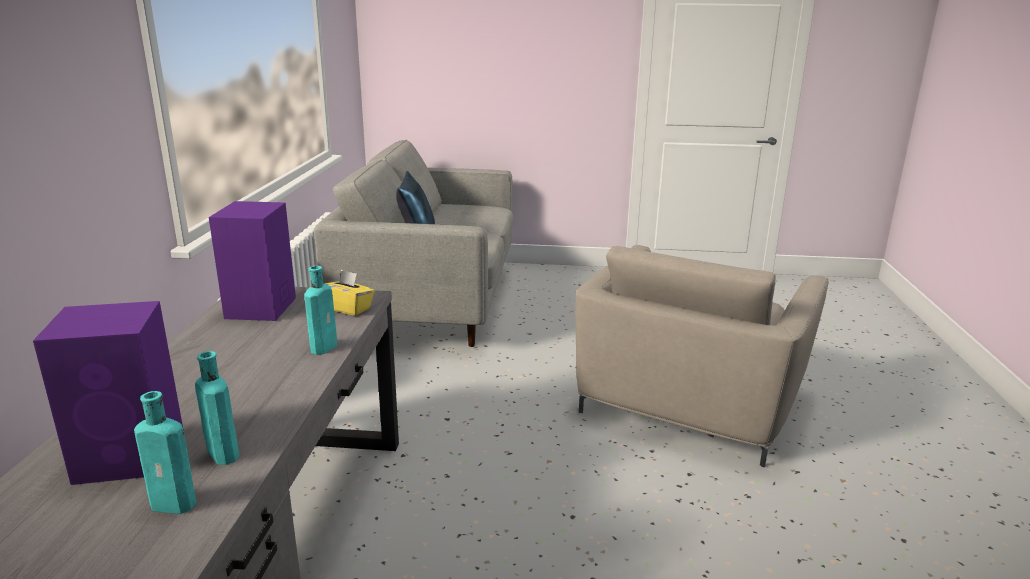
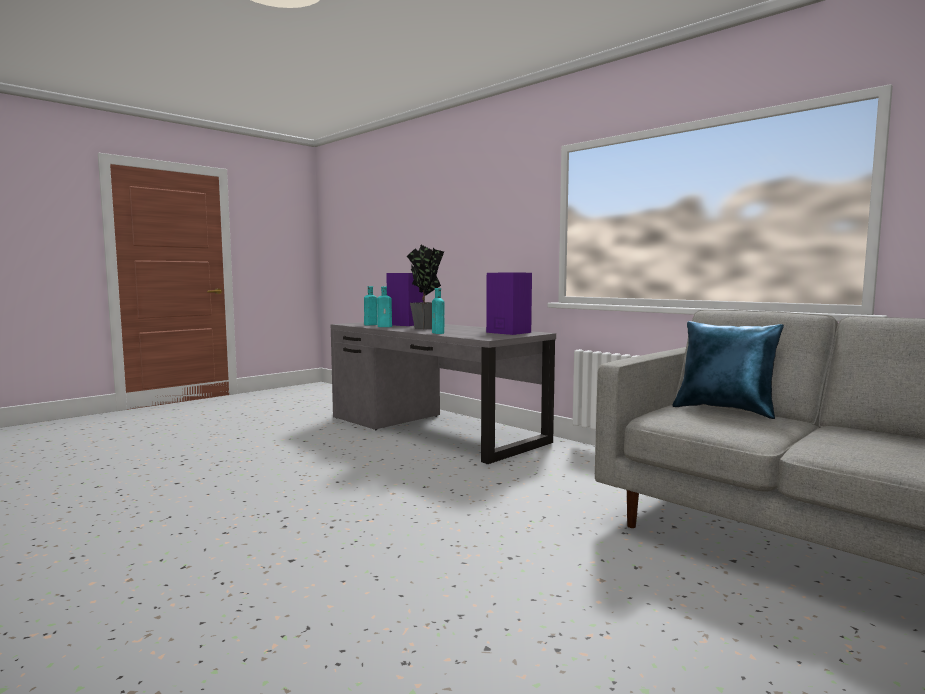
camera: 130 degrees right, 15 degrees down
yellow tissue box [324,270,375,316] -> none
beige armchair [575,245,829,467] -> none
none -> potted plant [407,245,444,329]

